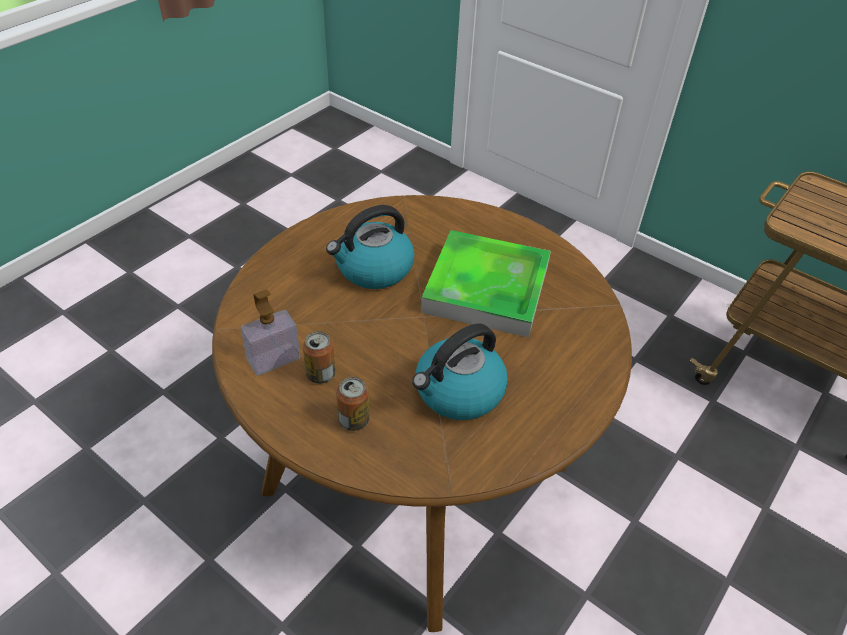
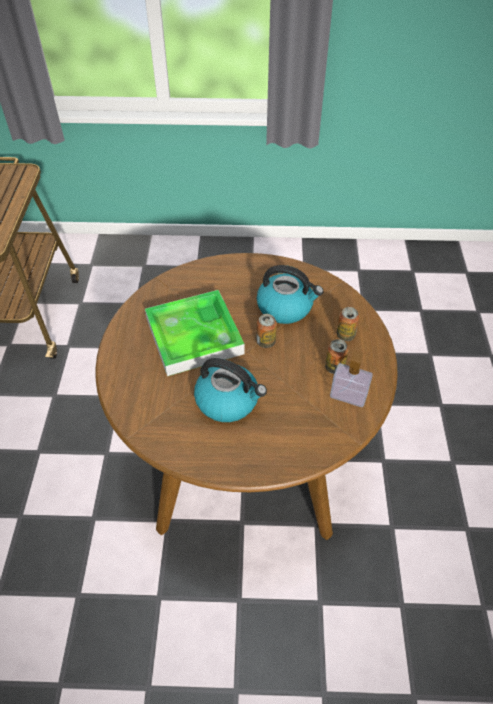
camera: 125 degrees left, 5 degrees up
none -> can [256,314,277,348]

